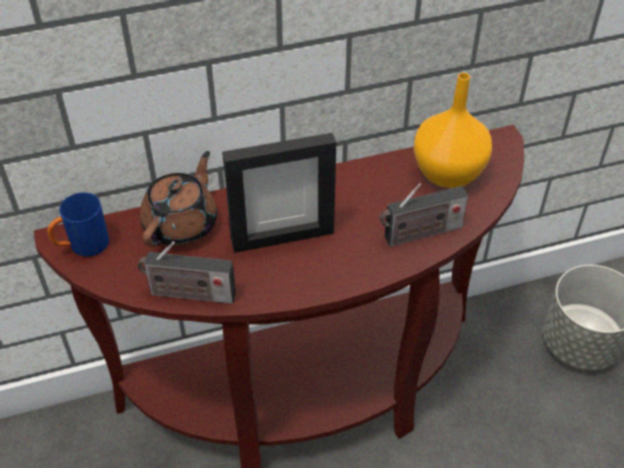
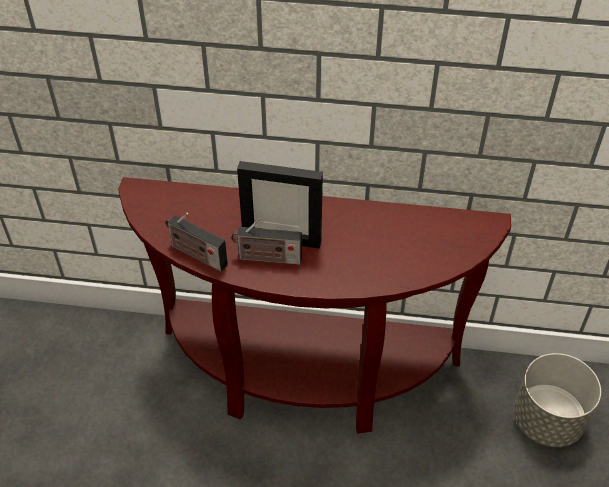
camera: 25 degrees right, 0 degrees up
blue mug [47,192,109,257] -> none
brown teapot [140,151,217,247] -> none
radio [380,183,468,246] -> radio moved to [231,218,302,265]
orange vase [414,73,492,188] -> none

